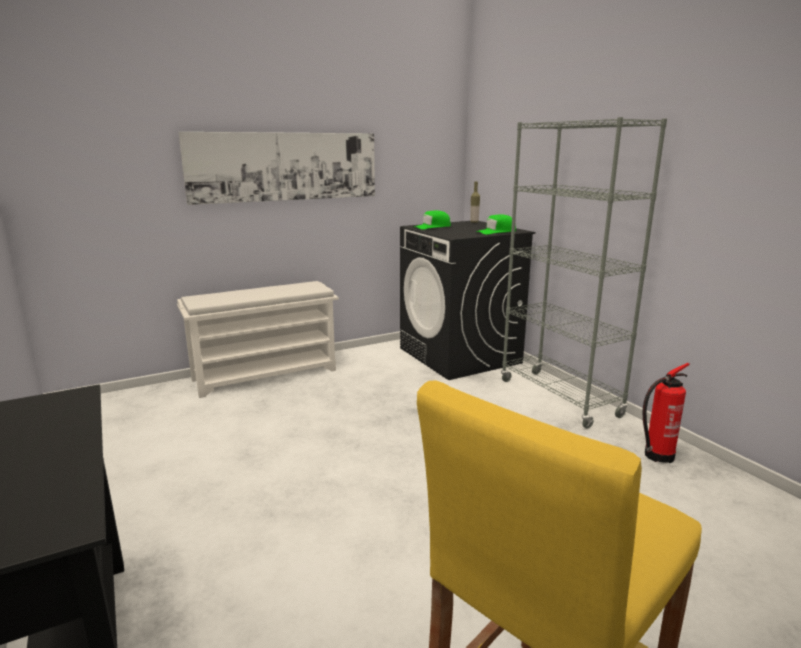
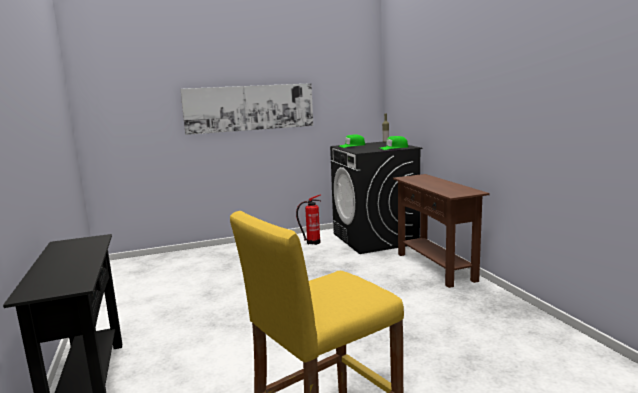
camera: 10 degrees right, 5 degrees down
white shoe rack [177,281,339,398] -> none
grey bookcase [501,117,667,428] -> brown console table [393,174,490,288]
fire extinguisher [642,363,690,463] -> fire extinguisher moved to [296,195,321,245]

